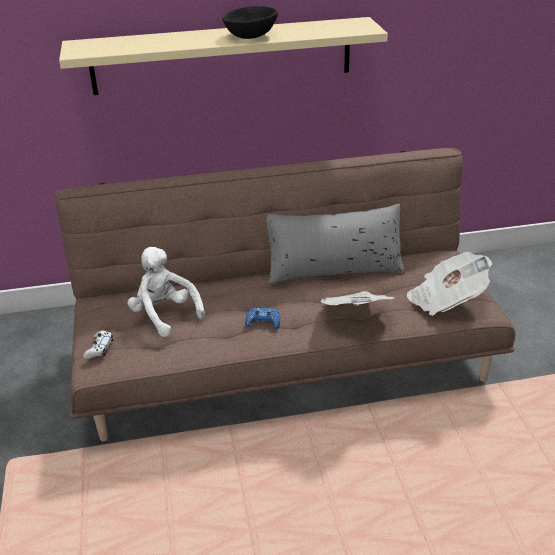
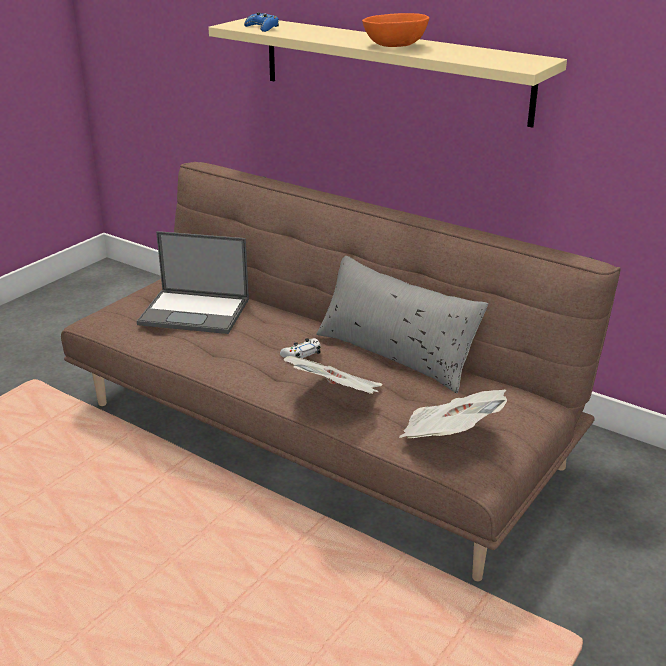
camera: 45 degrees right, 5 degrees down
white game controller [83,331,113,359] -> white game controller moved to [280,338,321,358]
white plush toy [128,247,205,337] -> laptop [137,231,249,334]
black bowl [222,6,278,39] -> orange bowl [362,13,429,47]
blue game controller [245,308,280,329] -> blue game controller moved to [244,12,279,32]

